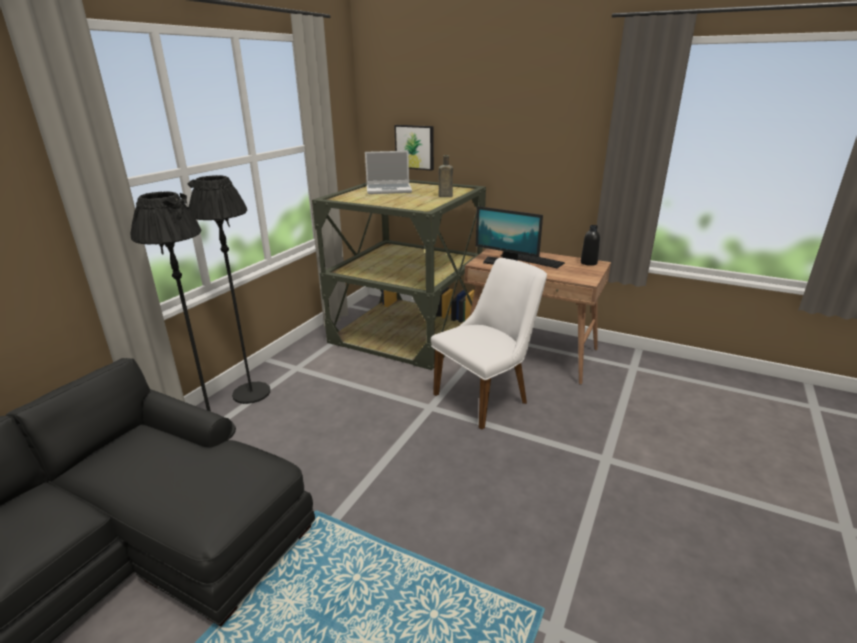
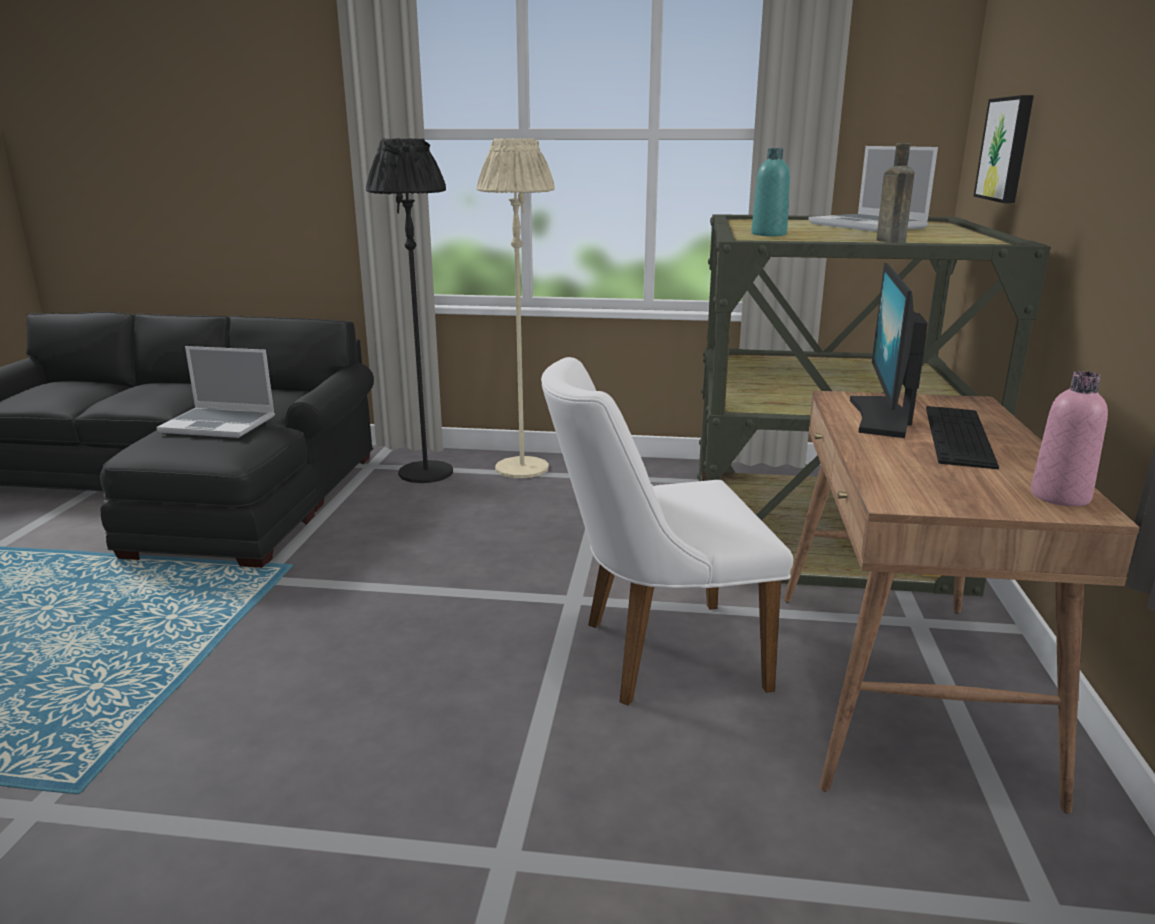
camera: 70 degrees right, 5 degrees down
black floor lamp [188,175,270,404] -> beige floor lamp [477,138,555,478]
white chair [431,258,547,430] -> white chair turned 135 degrees clockwise [541,357,794,705]
black bottle [581,225,600,266] -> pink bottle [1031,371,1108,506]
none -> laptop [156,346,275,438]
none -> turquoise bottle [751,148,790,236]

